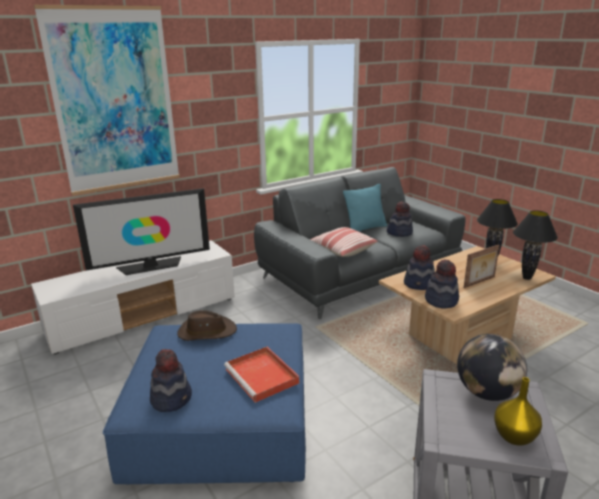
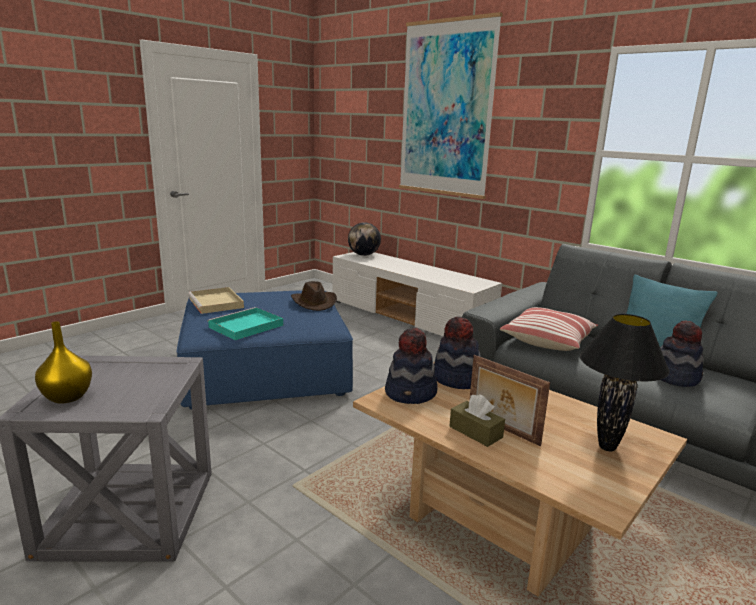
camera: 75 degrees right, 5 degrees down
television [73,188,210,275] -> none
hat [150,349,192,412] -> beige tray [188,287,244,314]
red tray [224,347,299,403] -> turquoise tray [207,307,283,340]
globe [457,334,527,401] -> globe moved to [348,222,381,256]
black table lamp [513,210,558,280] -> none
none -> brown tissue box [450,394,505,447]

